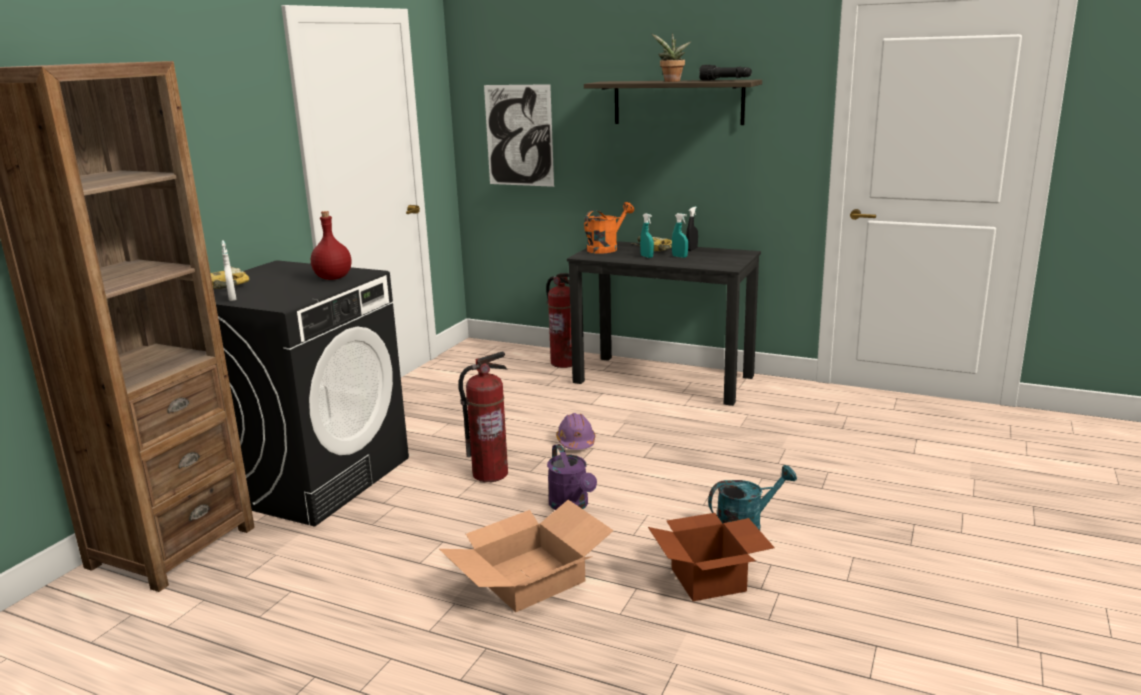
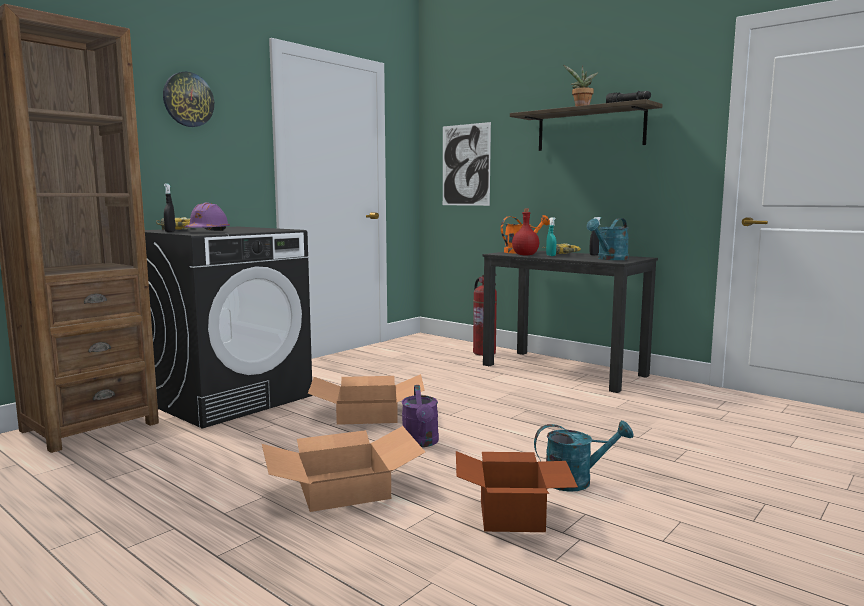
camera: 15 degrees right, 10 degrees down
white spray bottle [221,240,237,301] -> black spray bottle [164,183,175,232]
red bottle [311,211,351,280] -> red bottle moved to [512,209,539,256]
fire extinguisher [458,351,508,482] -> cardboard box [308,374,425,425]
purple hard hat [556,413,595,450] -> purple hard hat moved to [184,202,230,231]
turquoise spray bottle [672,213,688,258] -> none
none -> wall clock [163,72,214,127]
none -> turquoise watering can [587,218,629,260]

